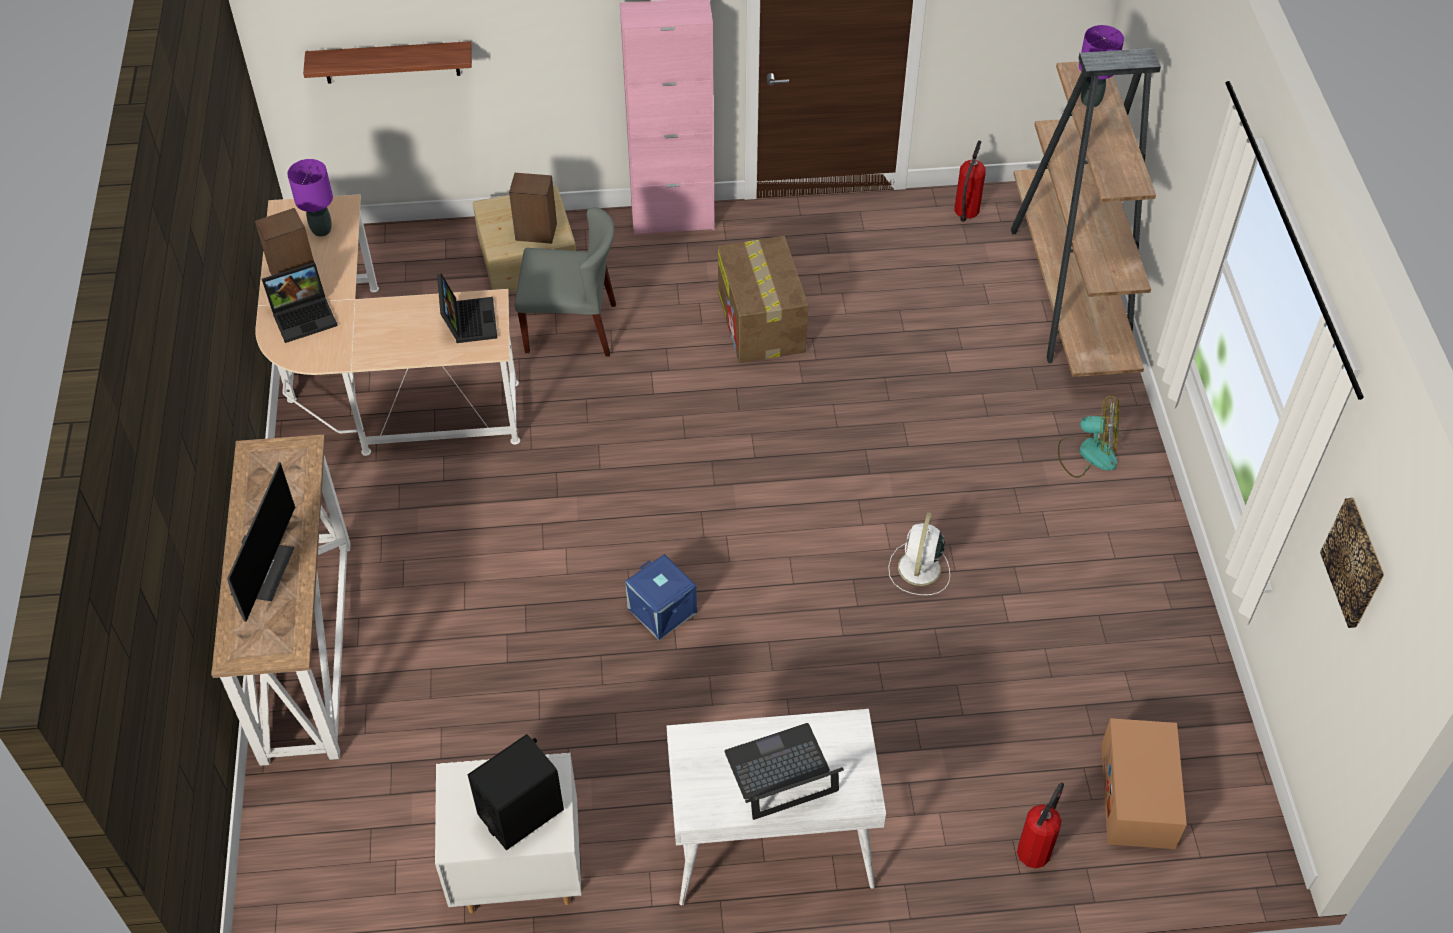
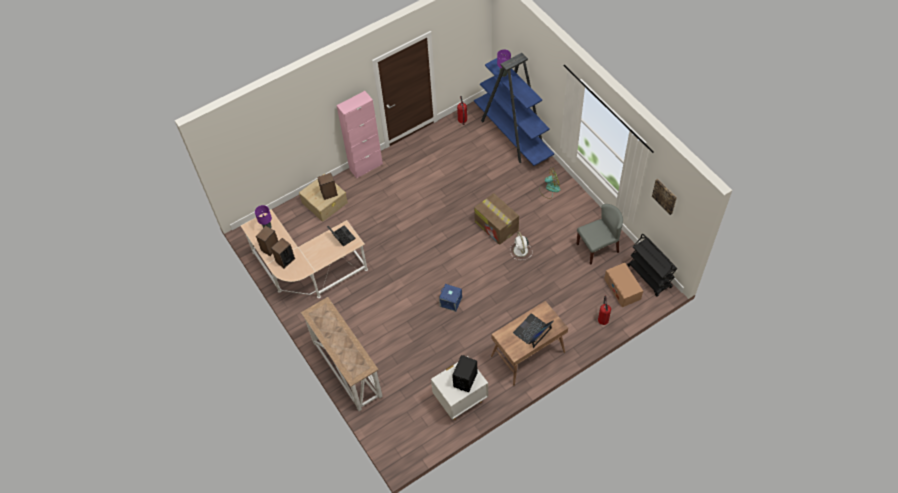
camera: 25 degrees left, 5 degrees up
monitor [227,462,295,622] -> none
laptop [262,262,338,343] -> speaker [271,238,295,268]
shelf [303,41,472,84] -> none
grey chair [514,207,616,357] -> grey chair moved to [577,204,623,265]
white desk [666,709,886,905] -> brown desk [491,301,568,386]
cardboard box [718,236,808,363] -> cardboard box moved to [474,193,519,245]
brown bookcase [1011,48,1161,377] -> blue bookcase [474,53,554,166]
none -> black cart [627,234,677,297]

